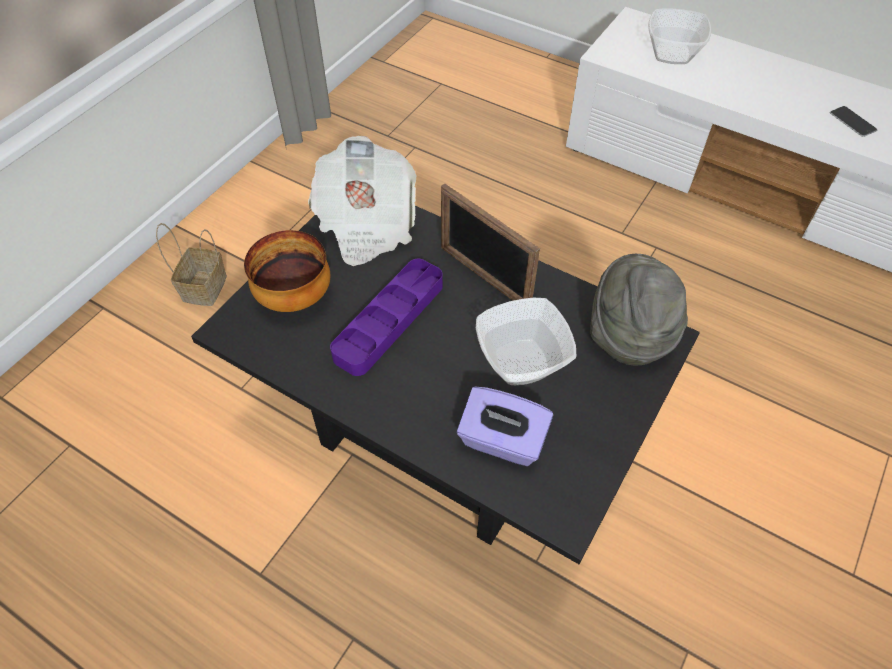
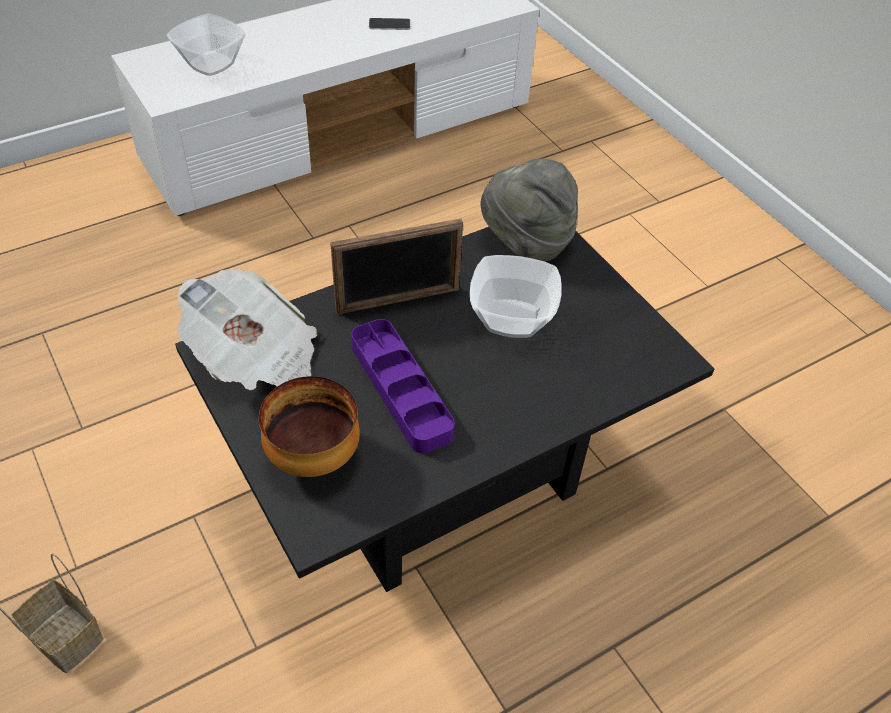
camera: 65 degrees left, 5 degrees down
purple tissue box [457,386,553,466] -> none

